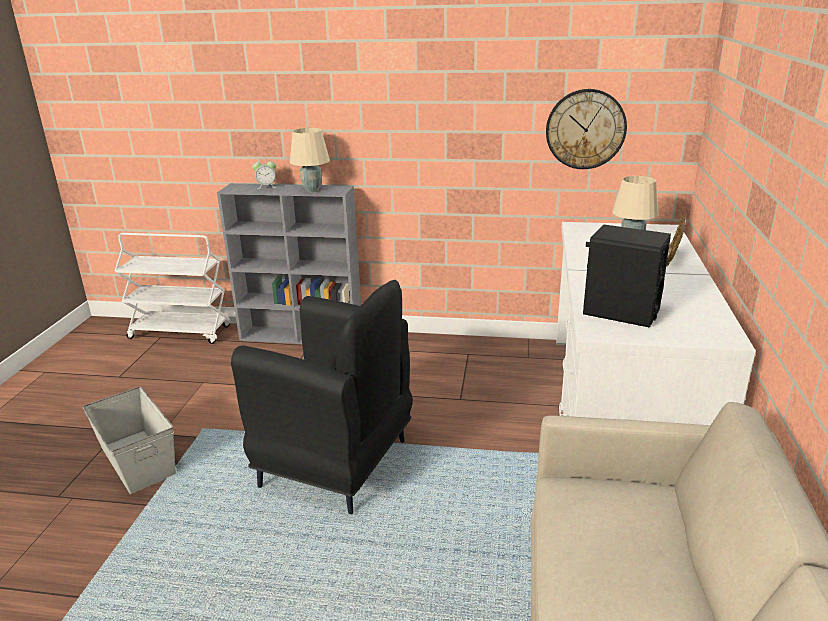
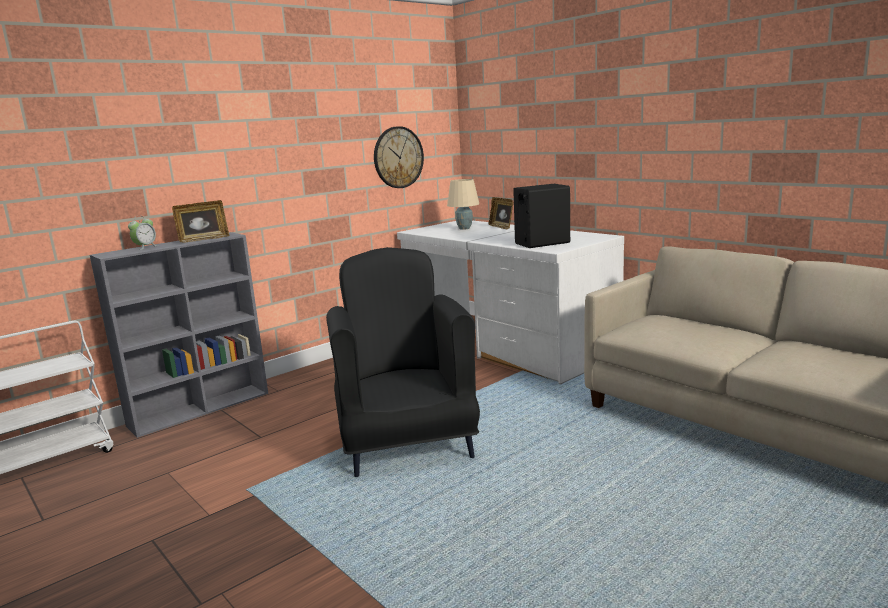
camera: 50 degrees left, 10 degrees down
grey storage box [82,387,176,494] -> none
black armchair [231,280,413,514] -> black armchair turned 75 degrees counterclockwise [326,247,480,477]
beige table lamp [290,128,330,192] -> picture frame [172,200,229,243]

